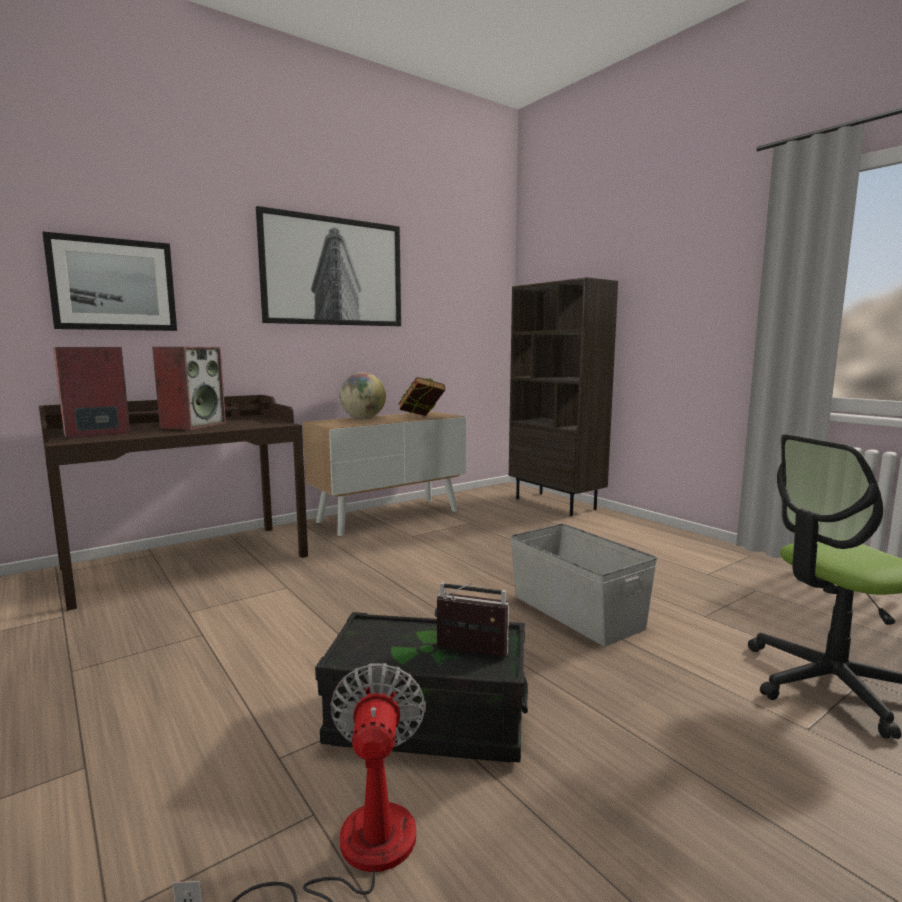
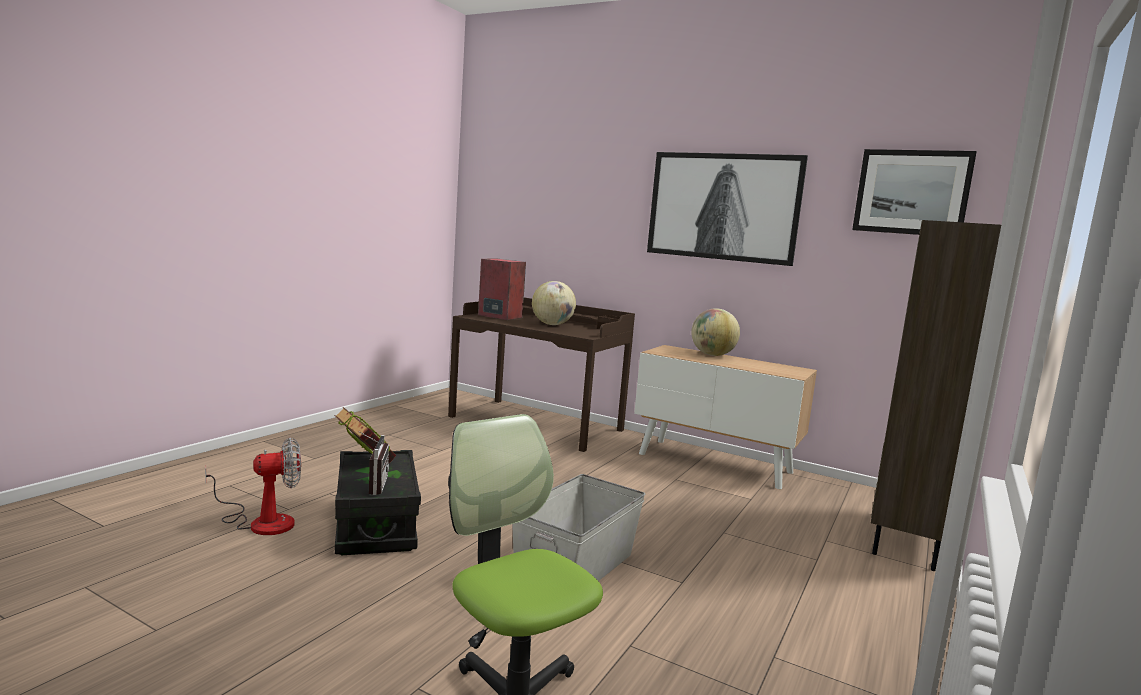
camera: 65 degrees right, 0 degrees up
picture [42,231,177,331] -> picture moved to [852,149,977,235]
speaker [152,347,226,430] -> globe [532,281,576,325]
book [399,377,445,416] -> book moved to [334,407,396,464]

